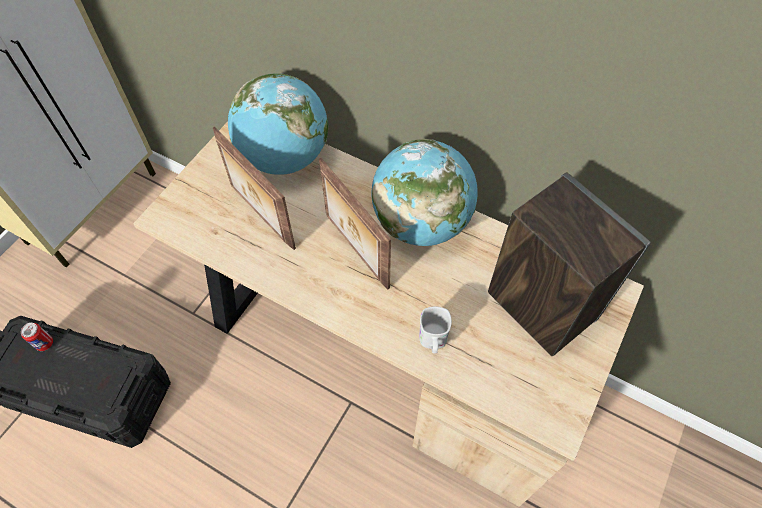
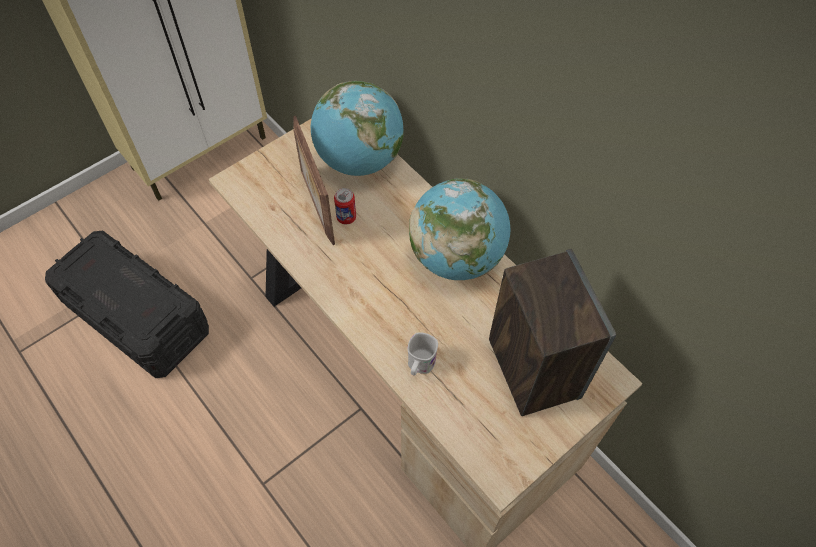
camera: 20 degrees right, 0 degrees up
can [21,323,53,351] -> can moved to [334,188,356,225]
picture frame [319,158,391,289] -> none

